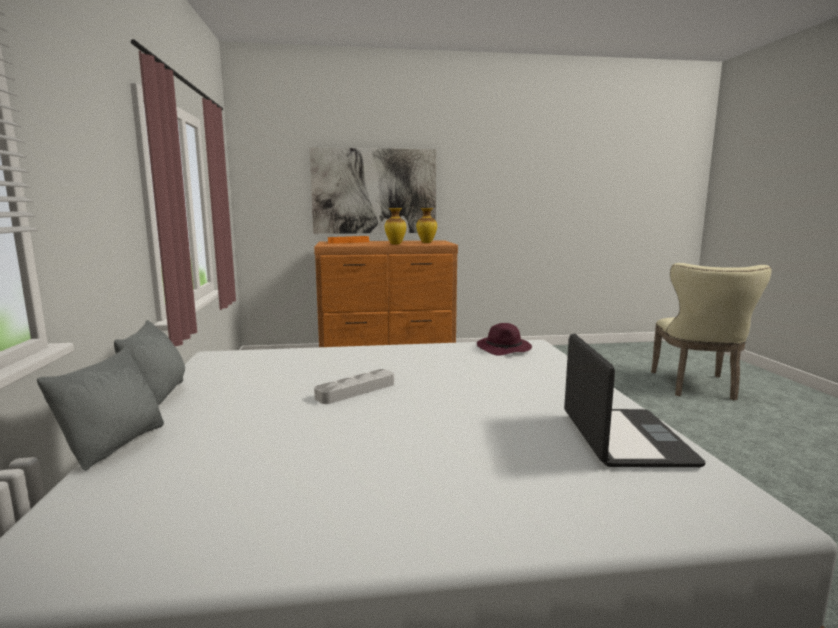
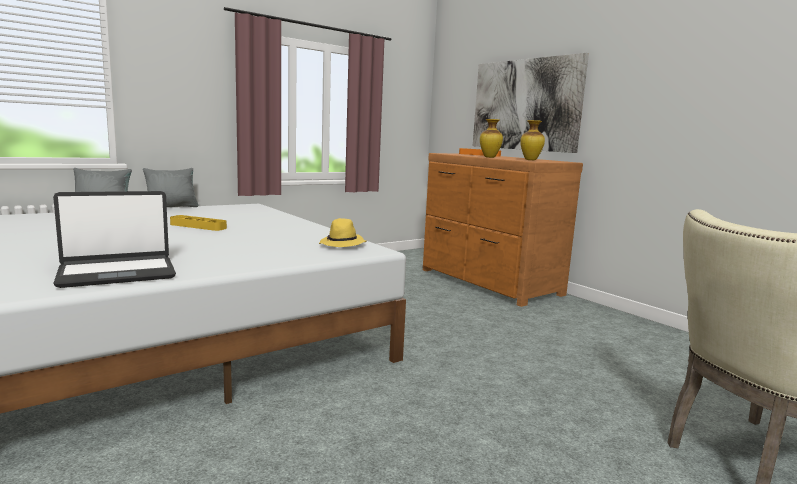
camera: 60 degrees right, 0 degrees up
grey tray [314,369,394,404] -> yellow tray [170,215,227,231]
purple hat [477,323,532,356] -> yellow hat [319,218,366,247]

